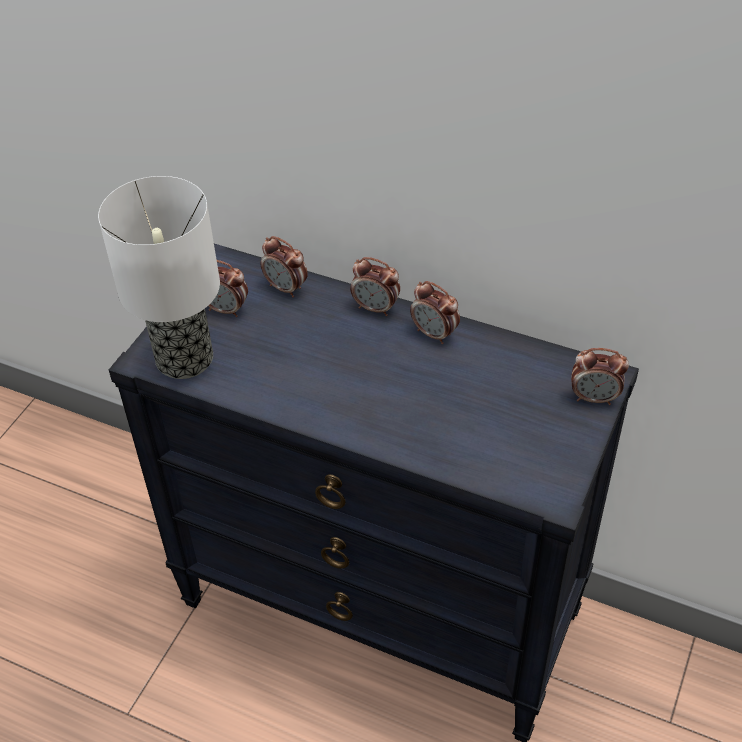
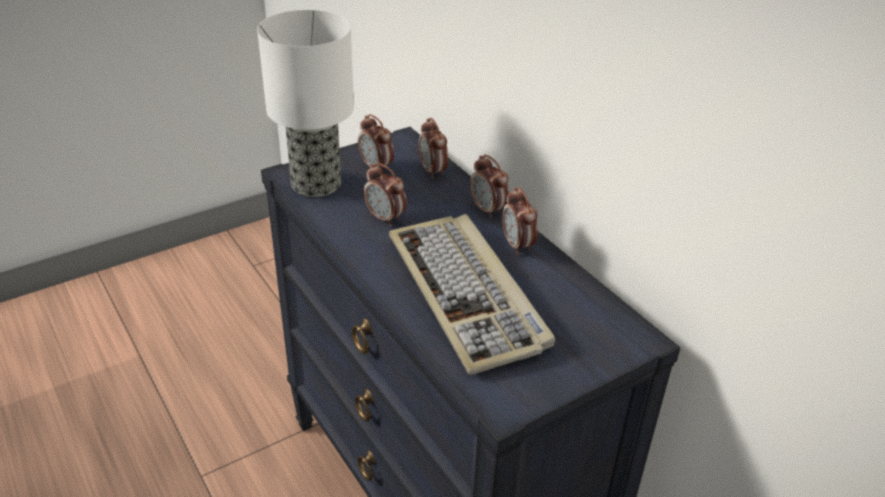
camera: 30 degrees right, 10 degrees down
alarm clock [571,348,629,405] -> alarm clock moved to [363,163,407,226]
none -> keyboard [389,214,555,375]

